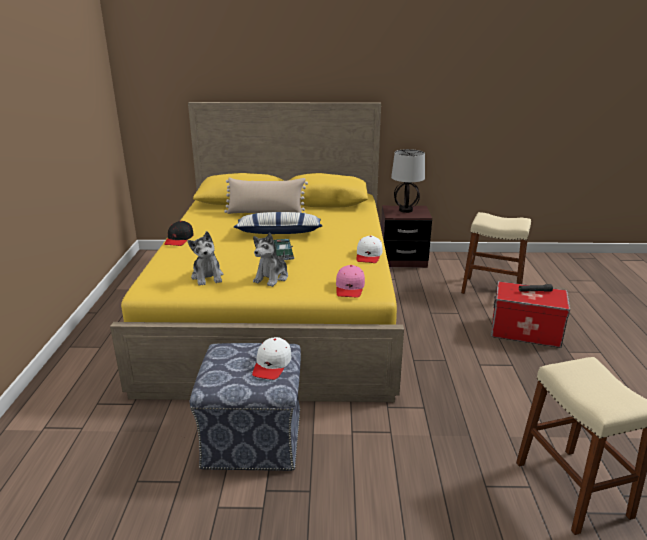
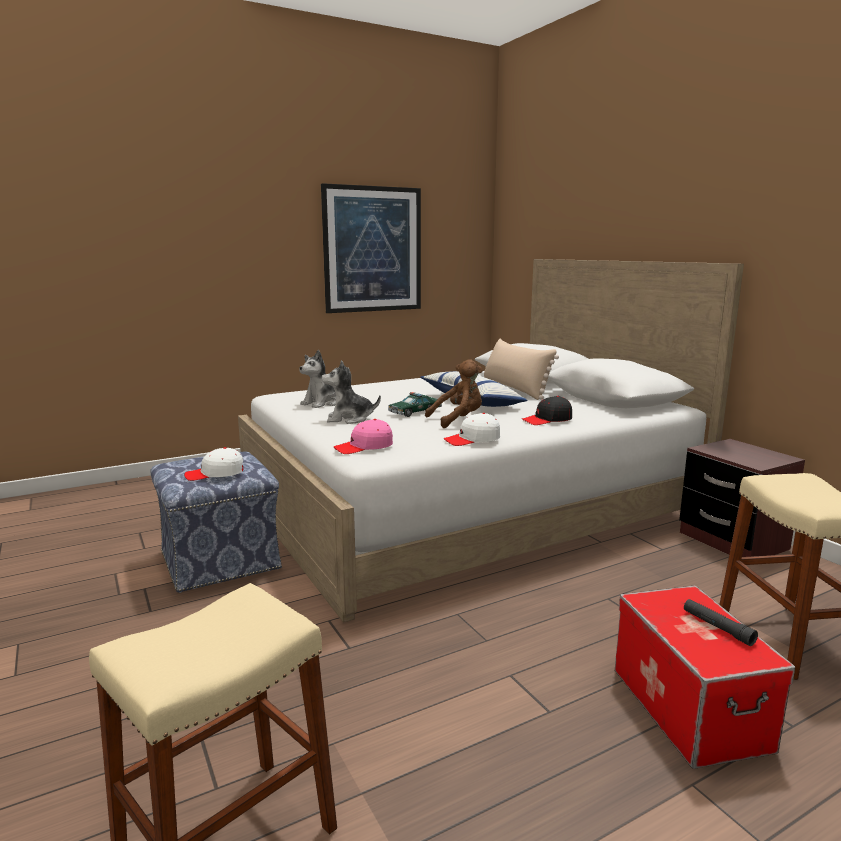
camera: 60 degrees right, 10 degrees down
yellow bed [110,102,404,402] -> white bed [238,259,744,623]
black cap [164,221,194,246] -> black cap moved to [522,396,572,425]
table lamp [391,149,425,213] -> none
none -> picture [321,183,421,313]
none -> brown plush toy [425,359,483,428]

